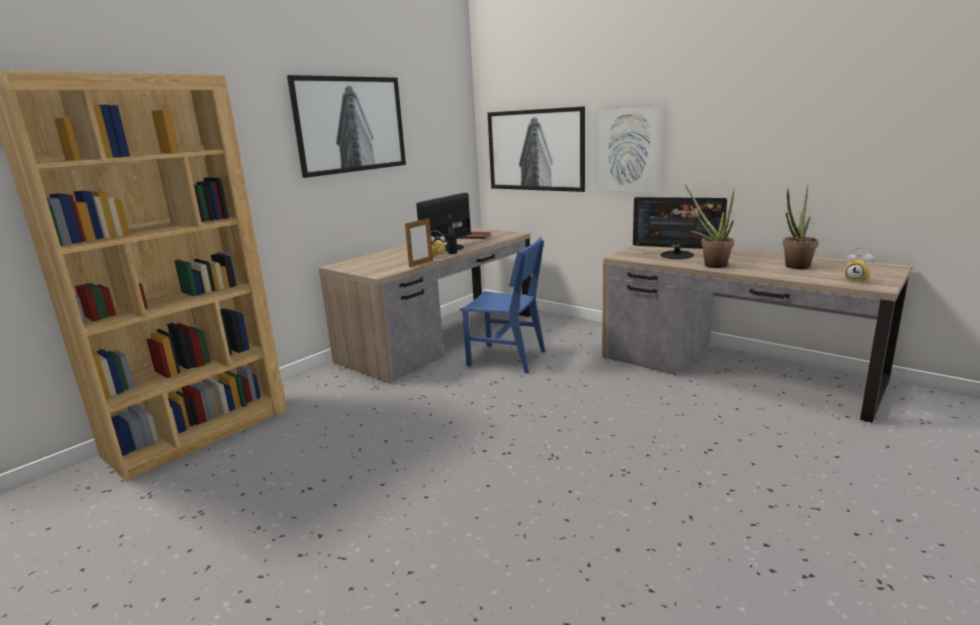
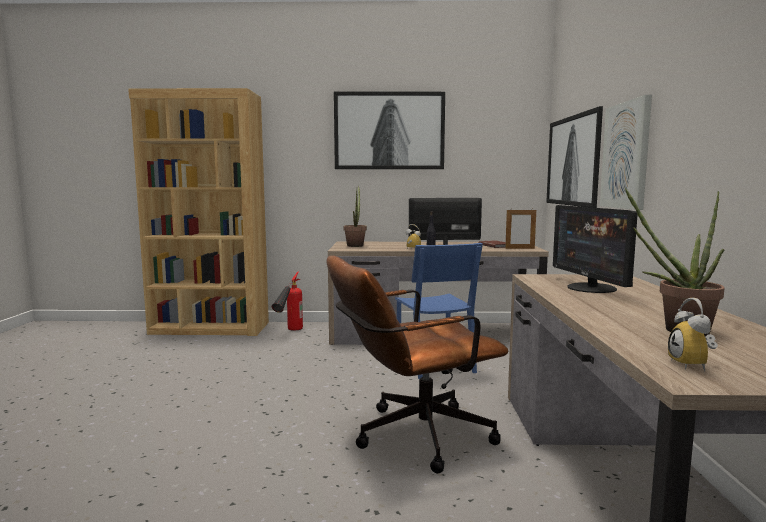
camera: 50 degrees right, 10 degrees down
picture frame [405,218,433,267] -> picture frame moved to [505,210,536,249]
potted plant [685,185,734,268] -> potted plant moved to [344,185,367,247]
none -> fire extinguisher [272,272,303,331]
none -> brown office chair [327,255,508,473]

